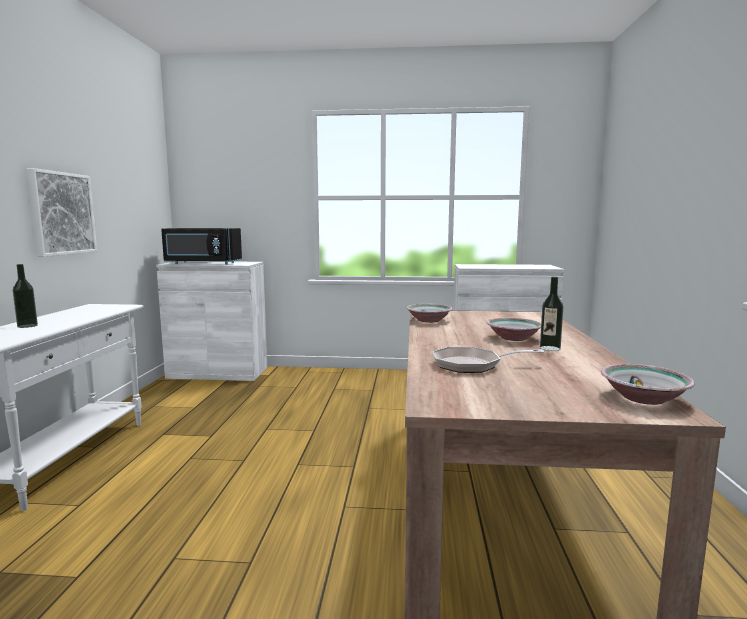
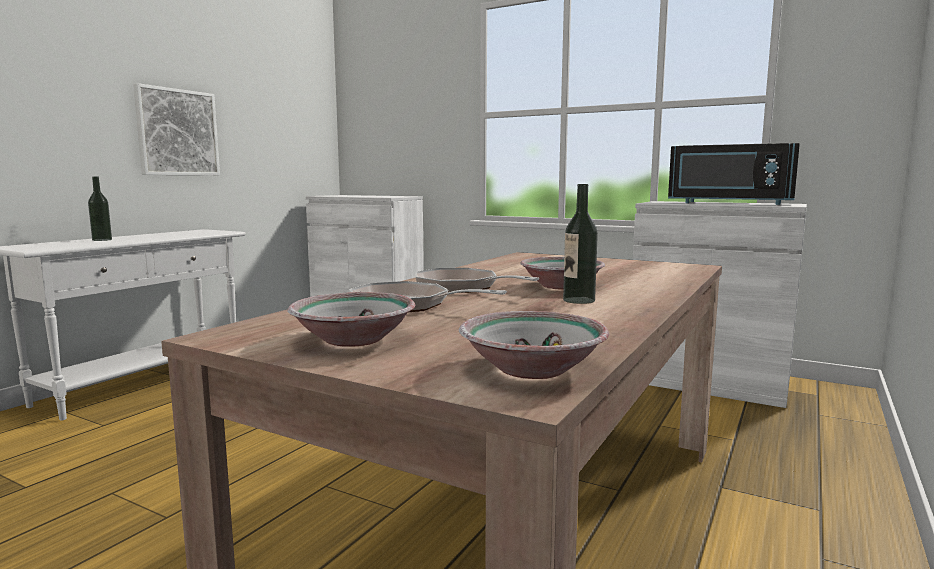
camera: 25 degrees right, 0 degrees up
black microwave [161,228,242,264] -> black microwave moved to [668,143,800,205]
bowl [406,304,453,323] -> bowl moved to [287,292,415,347]
none -> frying pan [415,268,539,293]

